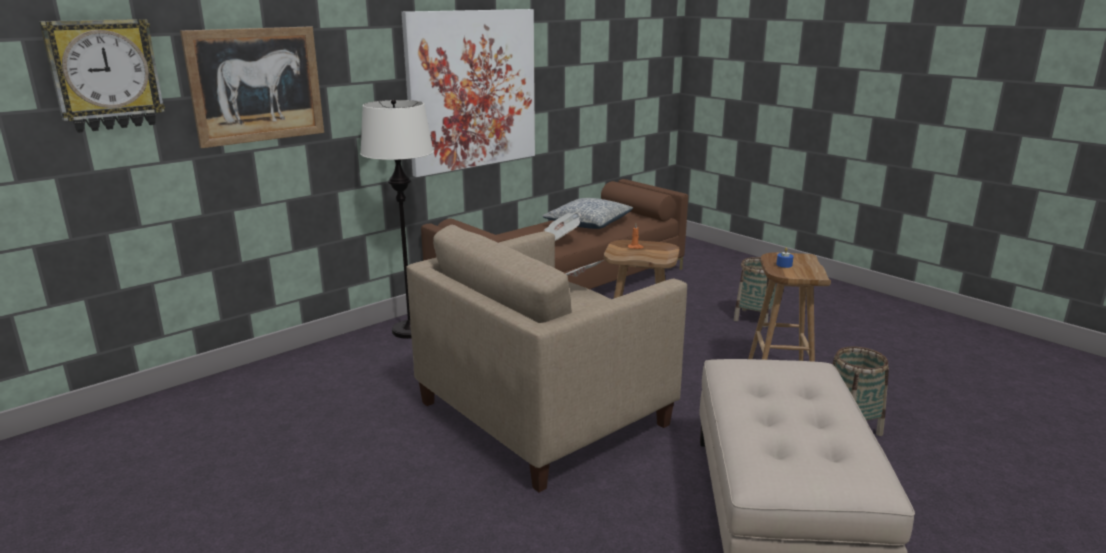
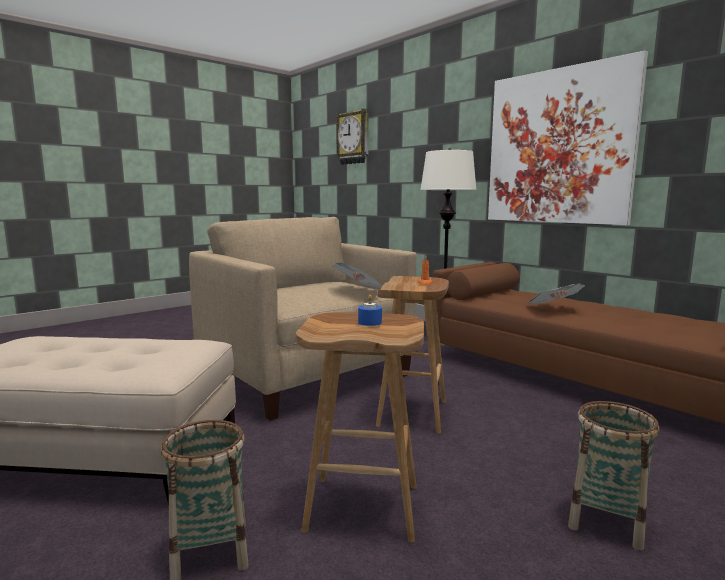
camera: 90 degrees right, 10 degrees down
picture [180,26,324,148] -> none
pillow [543,198,633,229] -> none

